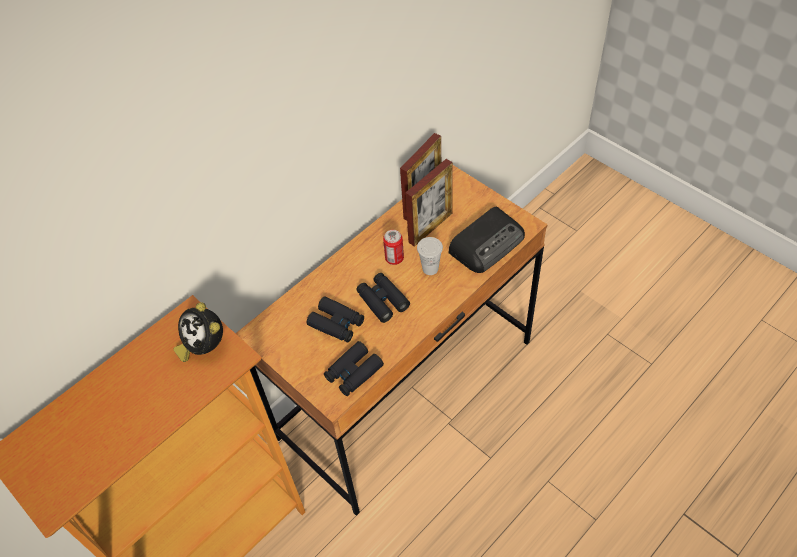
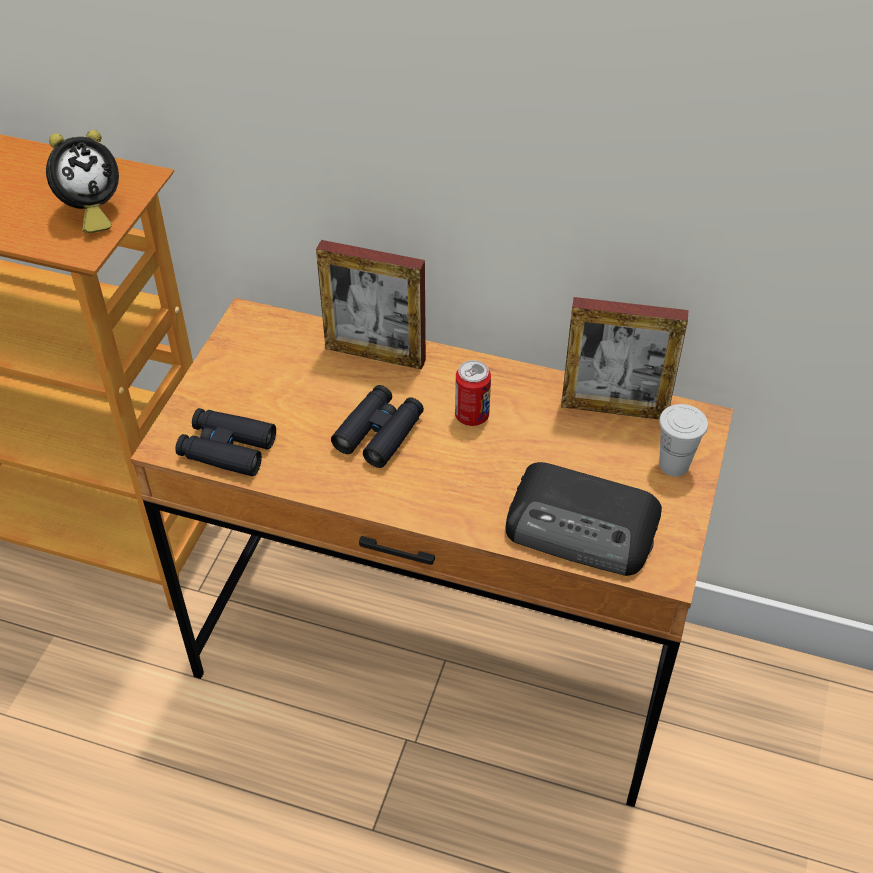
camera: 60 degrees right, 5 degrees down
alarm clock [174,302,223,362] -> alarm clock turned 150 degrees counterclockwise [46,130,119,233]
black binoculars [307,296,364,343] -> none
picture frame [405,159,453,247] -> picture frame moved to [316,240,426,370]
white cup [417,237,443,275] -> white cup moved to [659,404,708,477]

